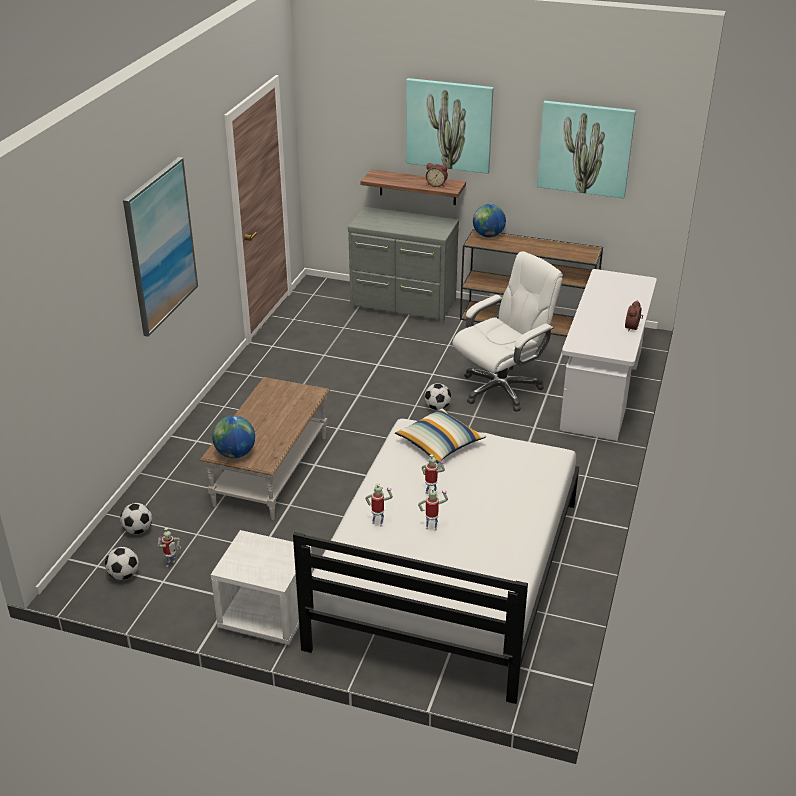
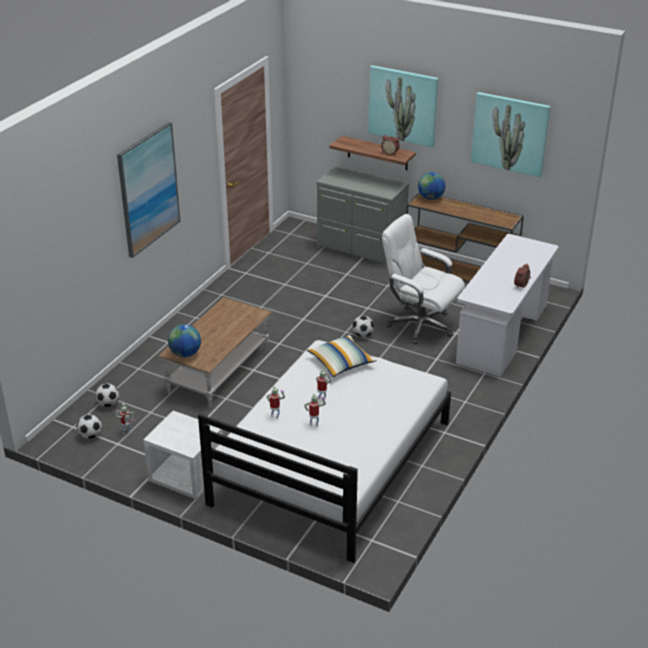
camera: 10 degrees right, 0 degrees up
white office chair [452,252,563,412] -> white office chair turned 120 degrees counterclockwise [382,214,465,344]

